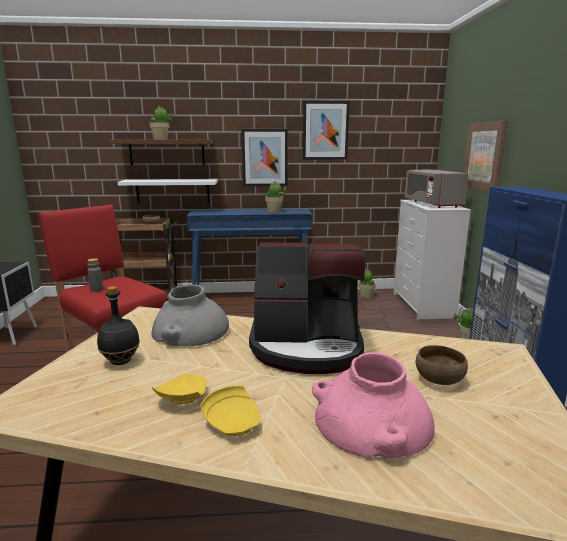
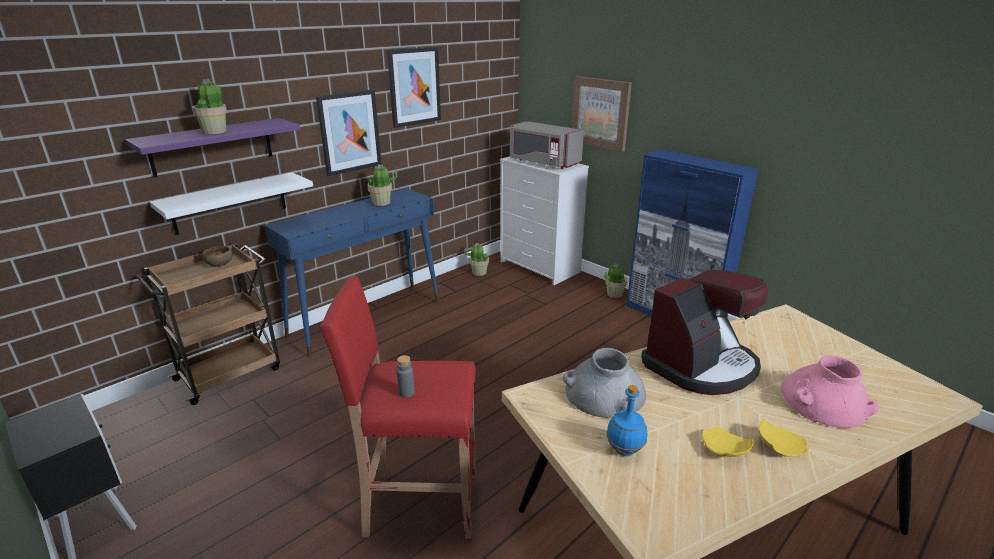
camera: 40 degrees left, 10 degrees up
black bottle [97,286,140,365] -> blue bottle [607,385,647,456]
brown shelf [109,140,213,165] -> purple shelf [125,118,300,178]
brown bowl [416,345,468,385] -> none

